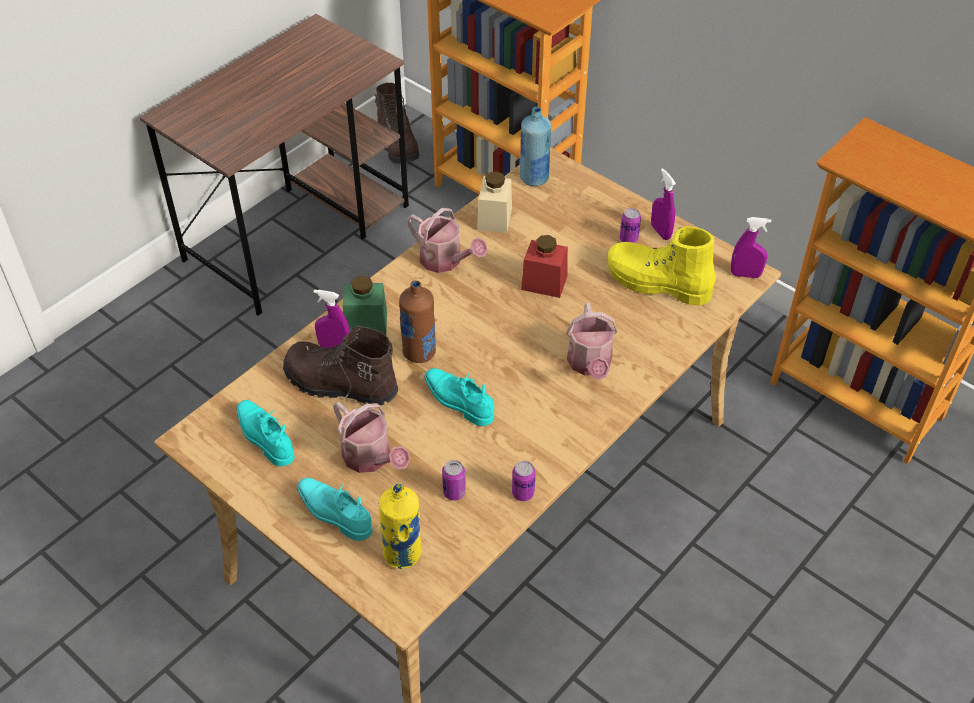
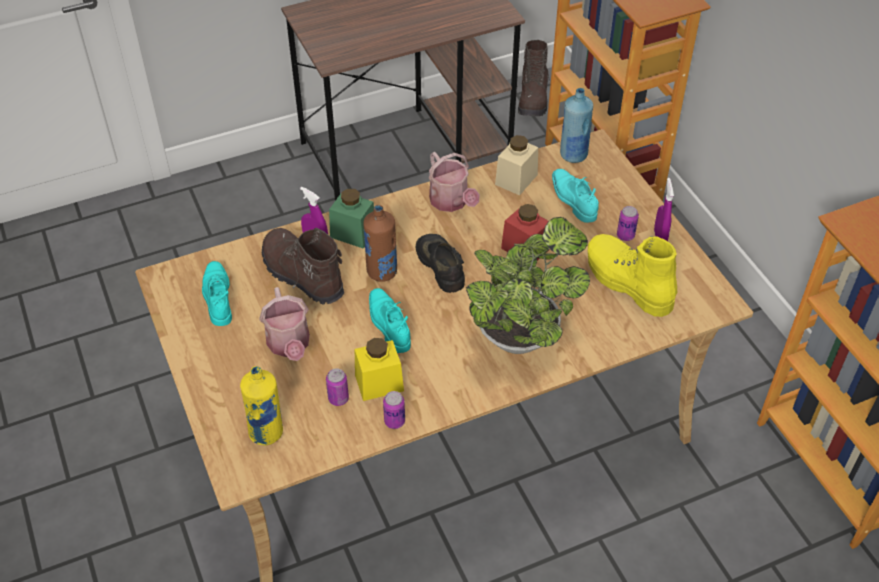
camera: 25 degrees right, 0 degrees up
turquoise shoe [297,478,373,541] -> turquoise shoe moved to [552,169,599,223]
watering can [566,303,618,380] -> potted plant [466,217,590,354]
purple spray bottle [731,217,771,278] -> none
none -> yellow jar [355,338,404,401]
none -> black shoe [416,234,465,293]

